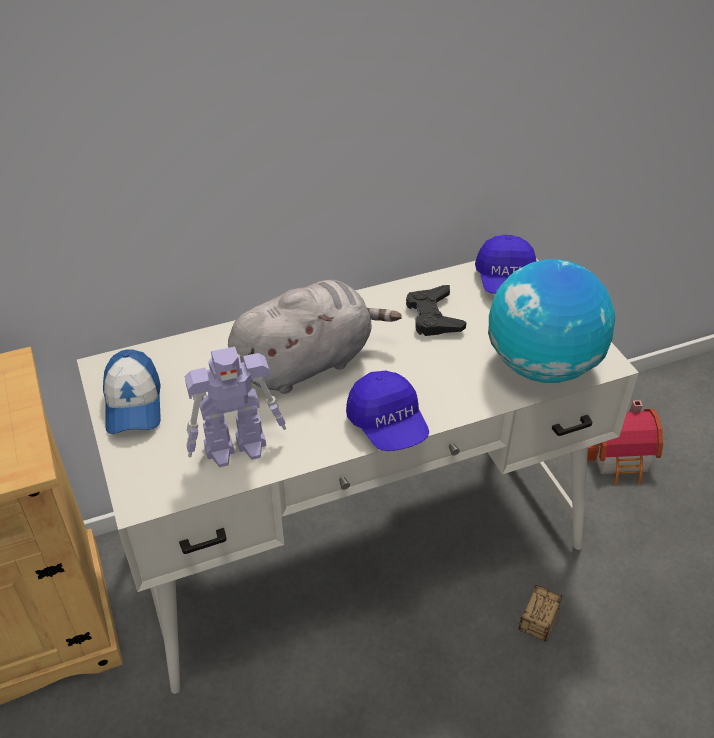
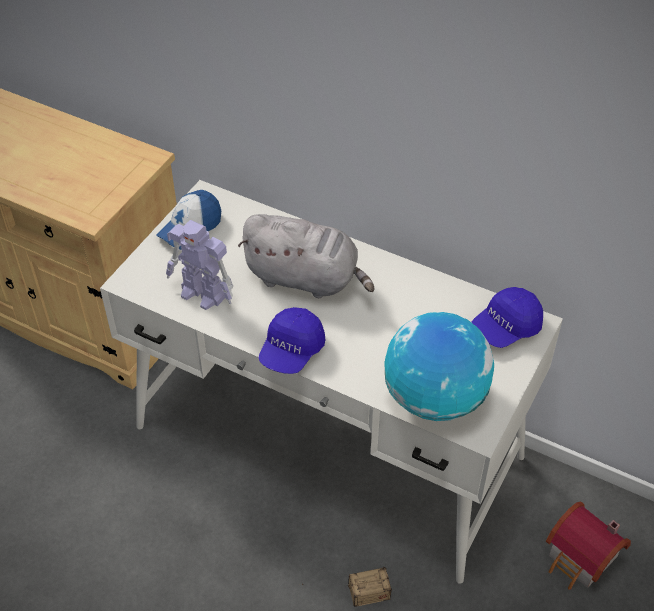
camera: 50 degrees right, 5 degrees up
black game controller [406,285,466,336] -> none

